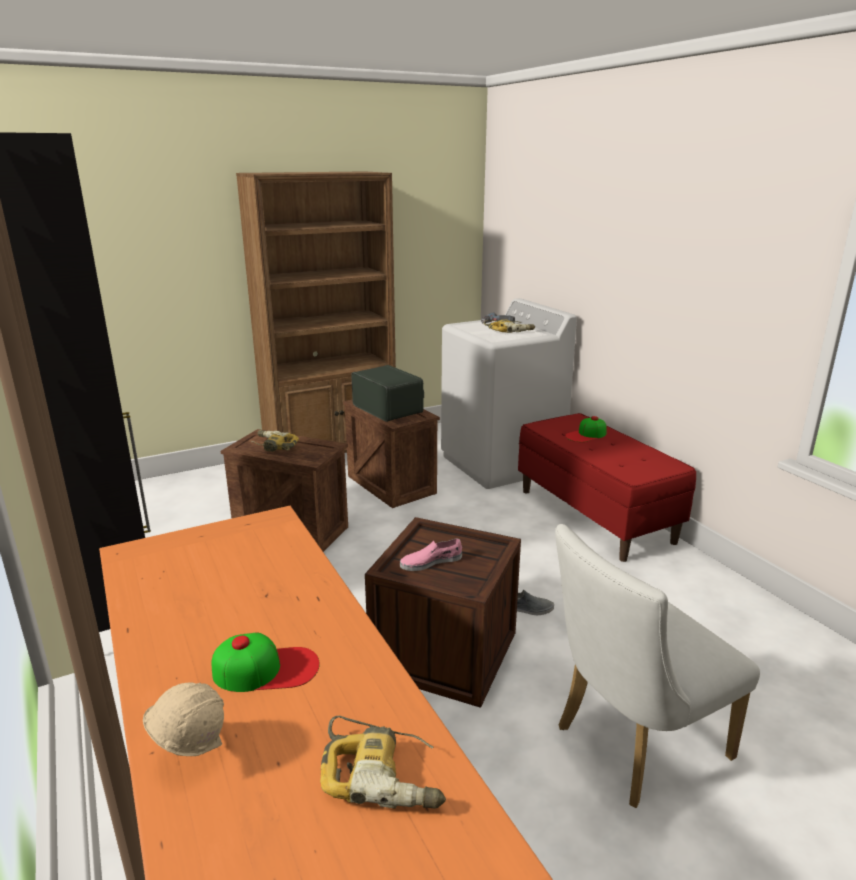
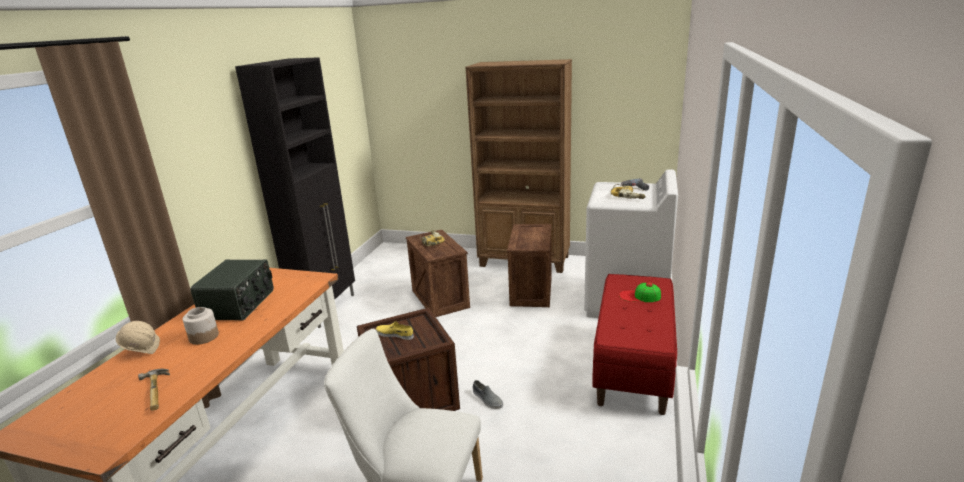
camera: 45 degrees right, 0 degrees up
cap [212,632,320,692] -> jar [183,307,219,345]
power drill [320,716,446,808] -> hammer [138,369,170,411]
radio [351,365,424,422] -> radio moved to [191,259,274,320]
pink shoe [400,538,462,571] -> yellow shoe [376,322,414,340]

